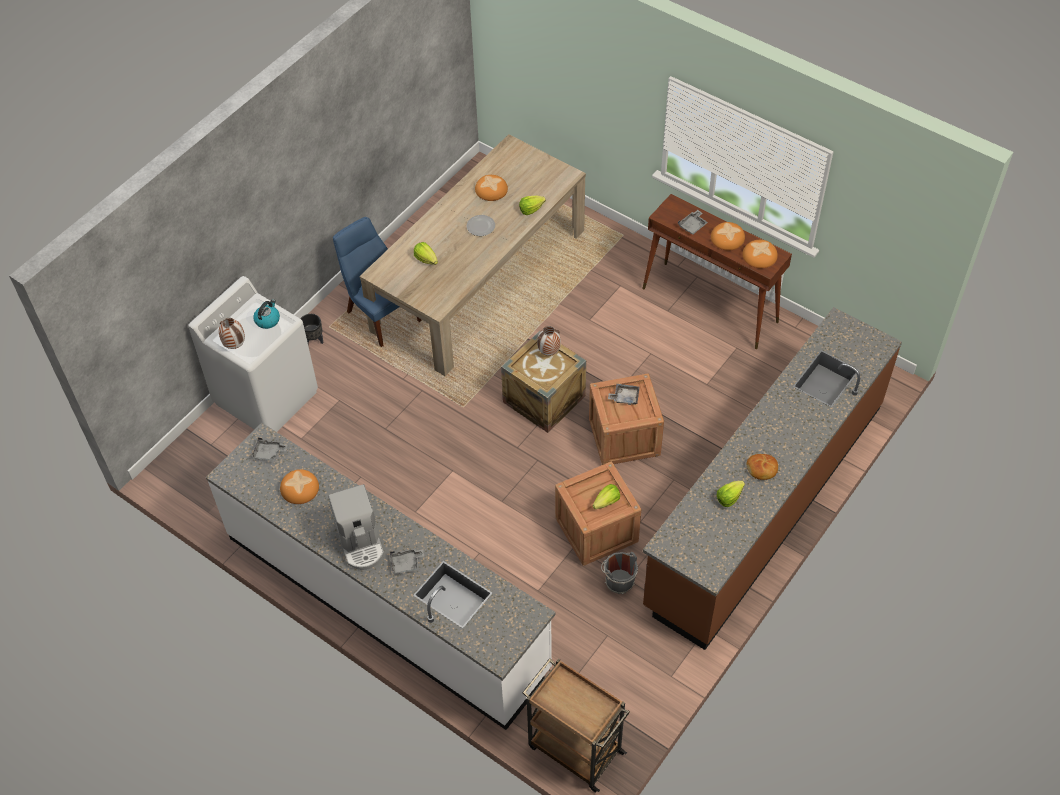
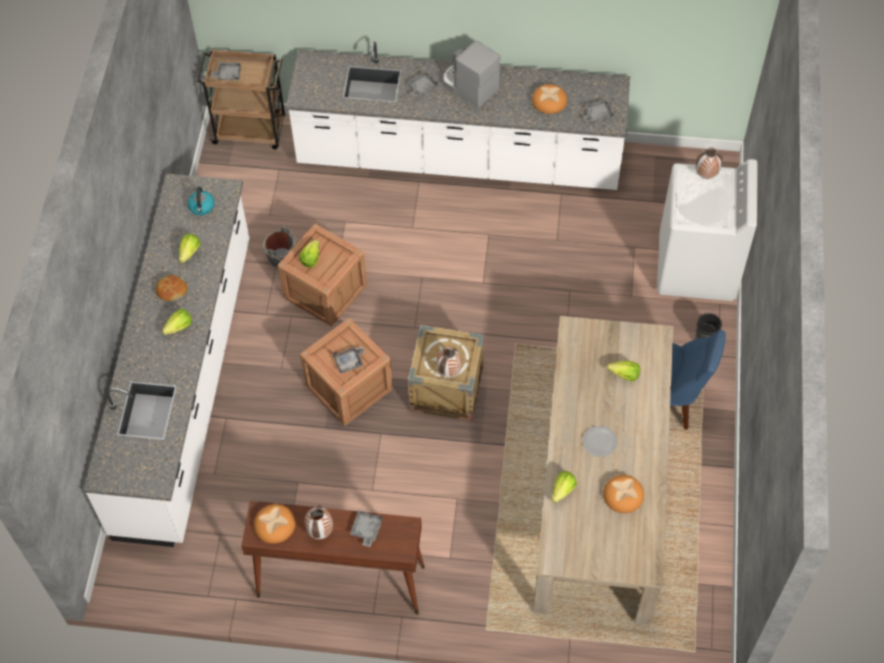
camera: 150 degrees right, 5 degrees up
kettle [253,299,280,329] -> kettle moved to [188,187,215,215]
brown counter [643,307,902,650] -> white counter [84,174,250,547]
bread [711,222,745,250] -> vase [304,505,333,539]
none -> lettuce [162,309,192,335]
none -> grey tray [211,62,241,81]

